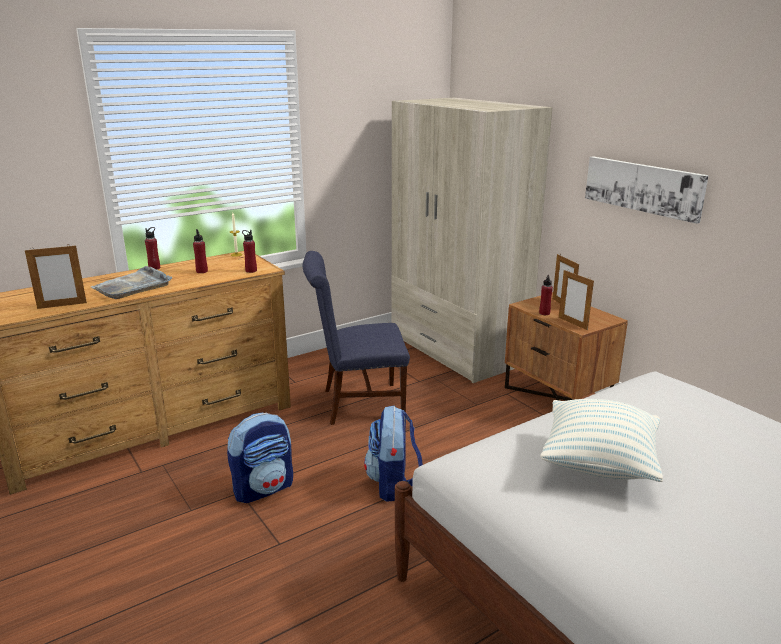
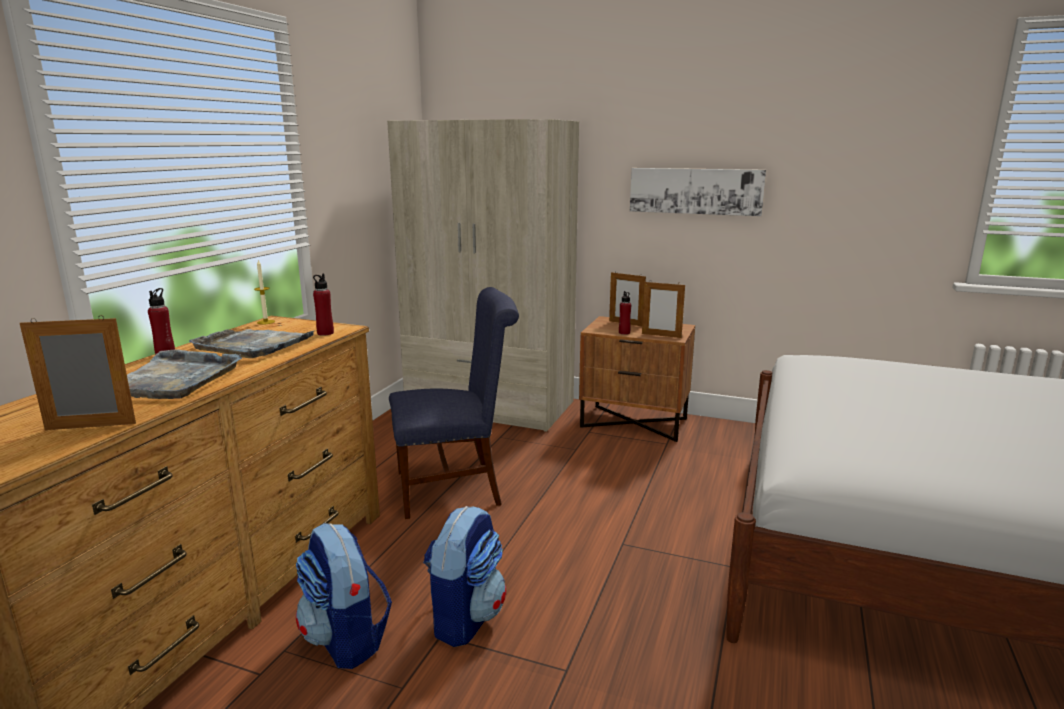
camera: 35 degrees left, 5 degrees down
picture frame [25,244,87,309] -> picture frame turned 135 degrees counterclockwise [20,315,136,430]
red bottle [193,229,208,273] -> grey tray [189,329,318,358]
blue chair [303,251,410,425] -> blue chair turned 150 degrees counterclockwise [389,287,519,519]
backpack [364,406,423,502] -> backpack moved to [296,523,392,669]
pillow [540,399,663,482] -> none

